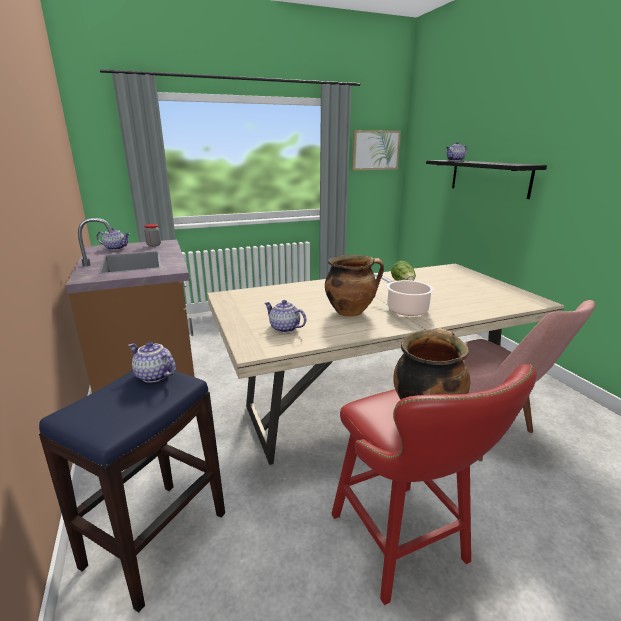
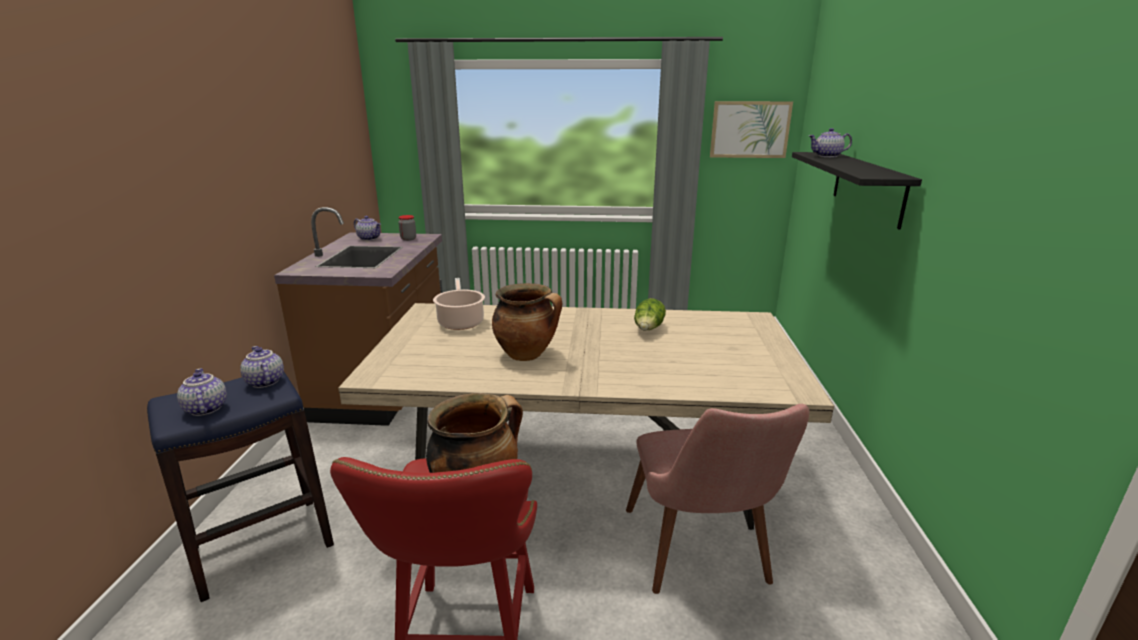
camera: 25 degrees right, 0 degrees up
teapot [265,300,306,333] -> teapot moved to [177,368,227,416]
cooking pot [374,273,434,316] -> cooking pot moved to [433,278,485,330]

